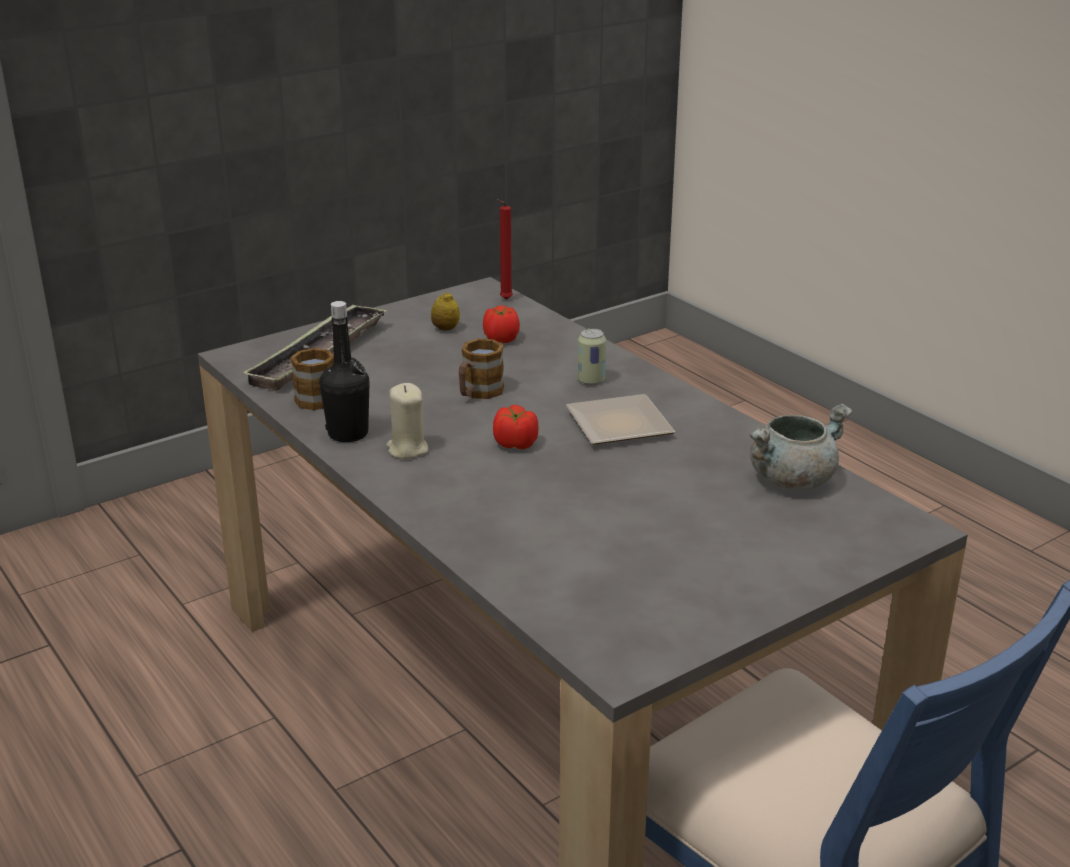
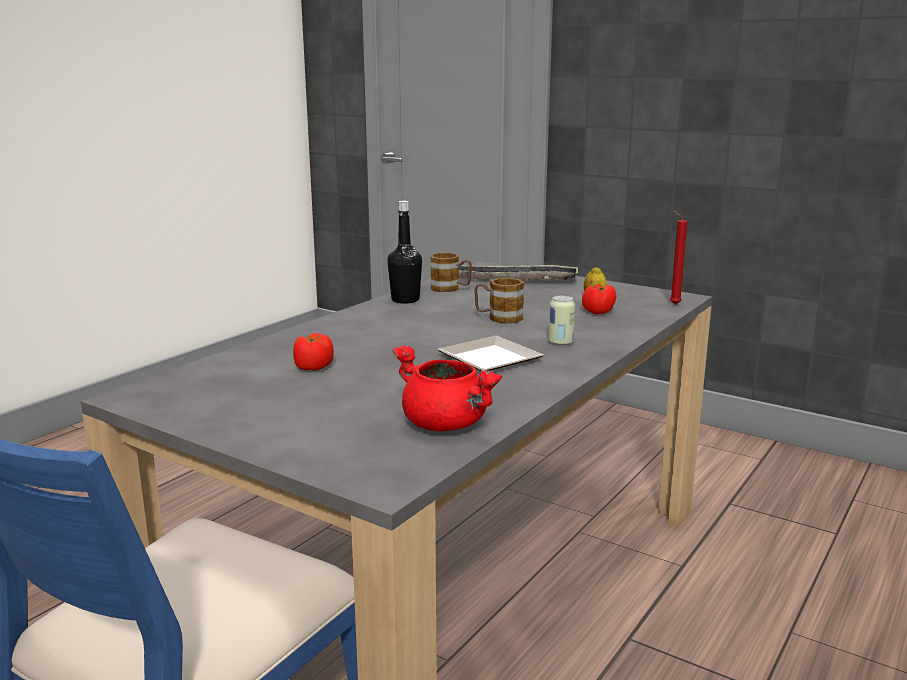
camera: 70 degrees right, 10 degrees down
beige candle [386,383,428,459] -> none
tomato [493,405,538,450] -> tomato moved to [293,333,334,371]
grey cooking pot [750,404,852,490] -> red cooking pot [392,345,502,432]

